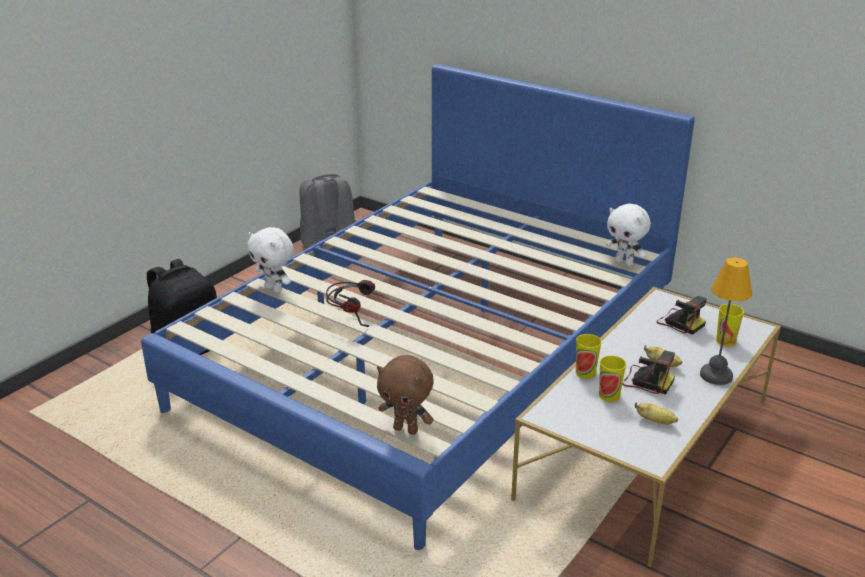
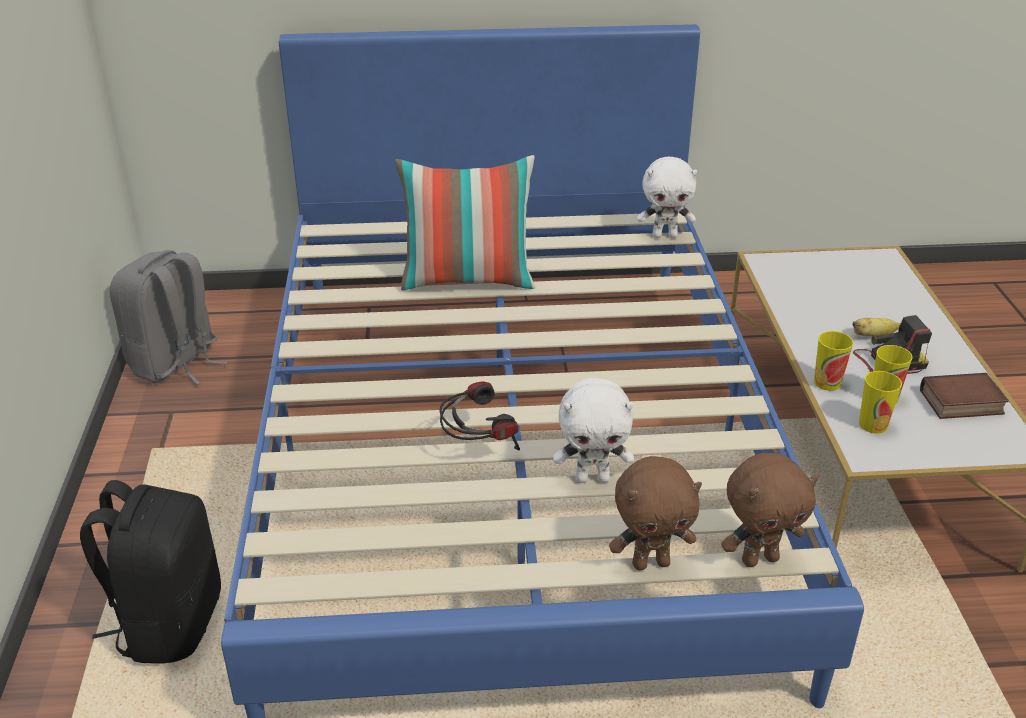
camera: 40 degrees left, 5 degrees up
white plush toy [247,227,294,293] -> white plush toy moved to [553,377,634,483]
banana [635,402,678,425] -> book [920,373,1009,419]
camera [656,296,707,335] -> none
table lamp [700,257,752,385] -> none
cup [716,304,744,346] -> cup moved to [859,371,902,434]
none -> pillow [395,155,535,291]
none -> brown plush toy [609,456,702,570]

